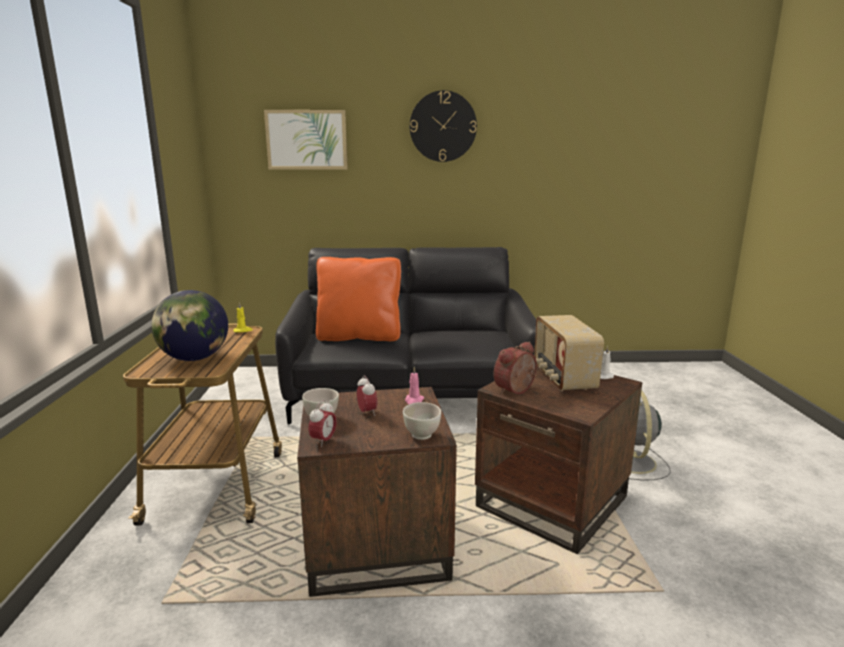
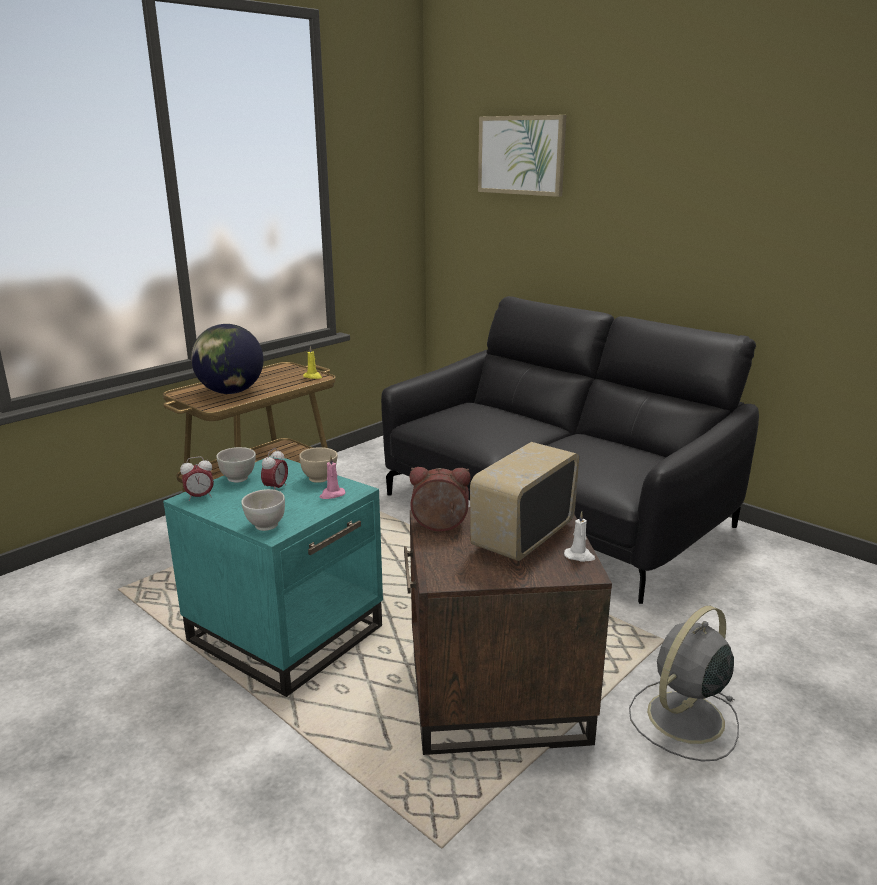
camera: 45 degrees right, 5 degrees up
brown side table [297,387,457,597] -> turquoise side table [163,456,383,697]
orange pillow [316,257,401,341] -> none
wall clock [410,90,477,162] -> none
none -> beige bowl [299,447,337,482]

